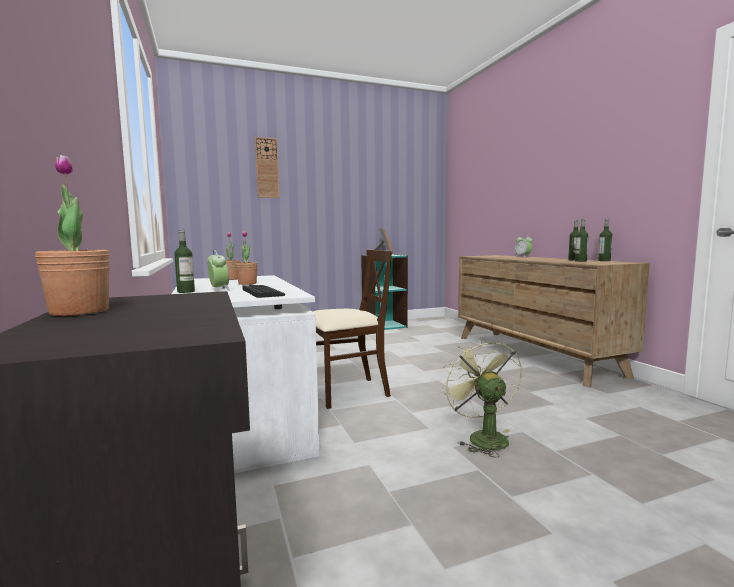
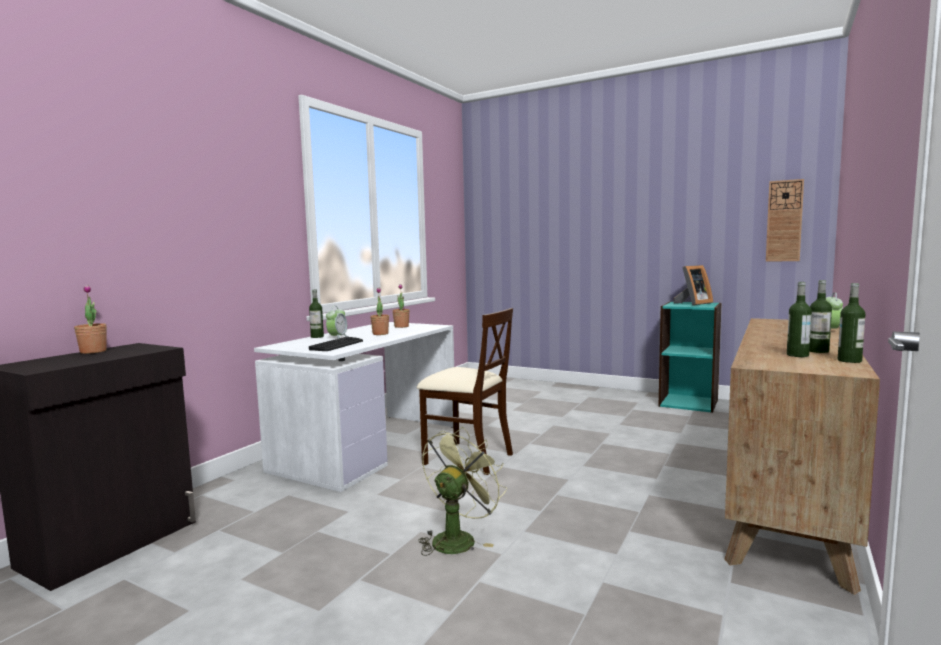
camera: 50 degrees right, 0 degrees up
wall clock [255,137,280,198] -> wall clock moved to [766,179,804,262]

